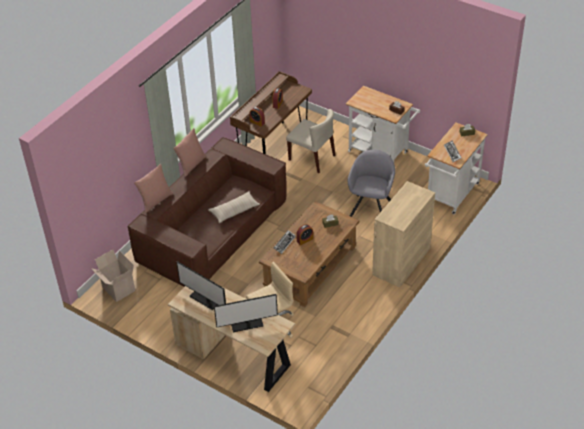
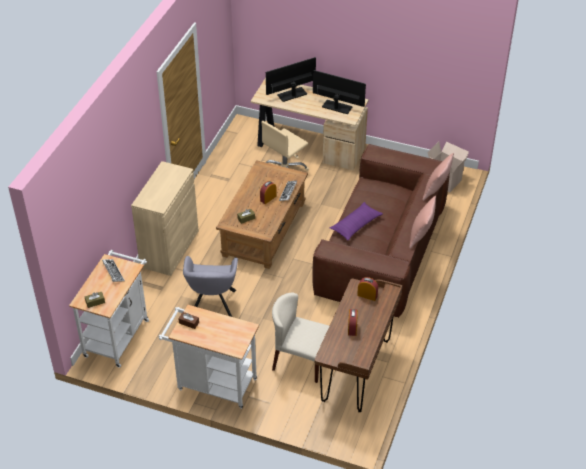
camera: 165 degrees right, 0 degrees up
beige pillow [208,191,260,223] -> purple pillow [330,202,383,240]

